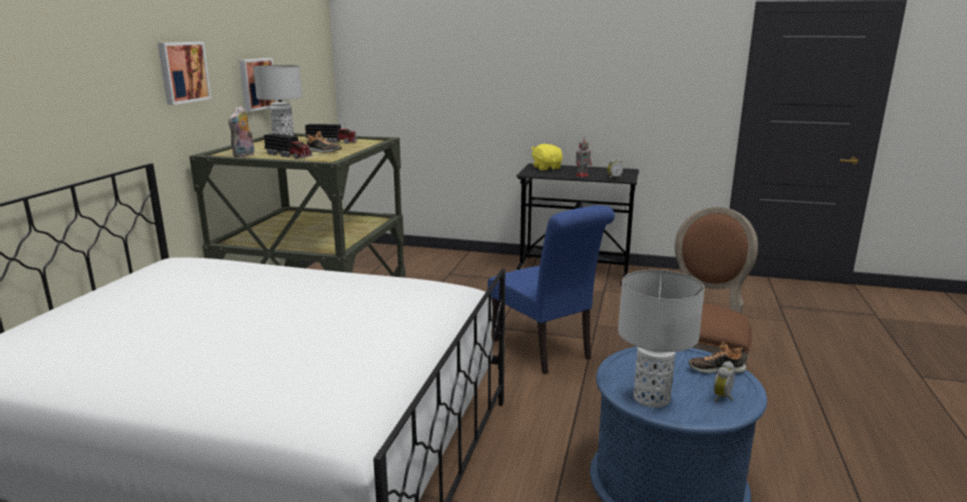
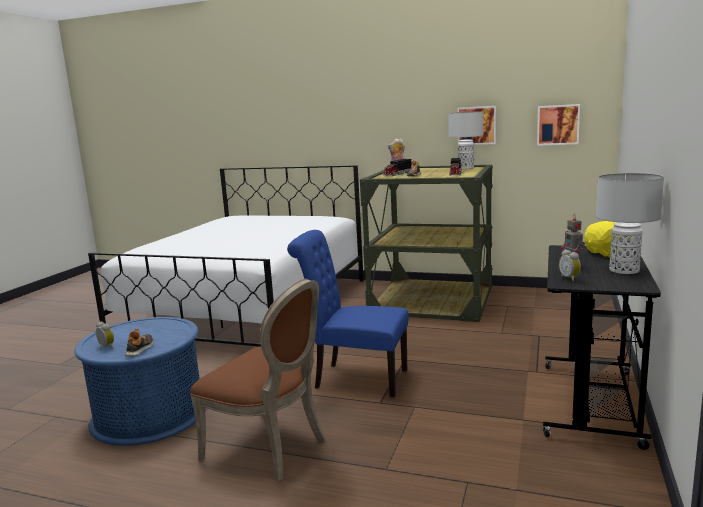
camera: 95 degrees right, 5 degrees down
picture [158,42,211,105] -> picture moved to [537,104,580,146]
blue chair [488,205,615,374] -> blue chair turned 45 degrees clockwise [287,230,409,397]
white table lamp [618,270,704,408] -> white table lamp moved to [596,173,664,274]

